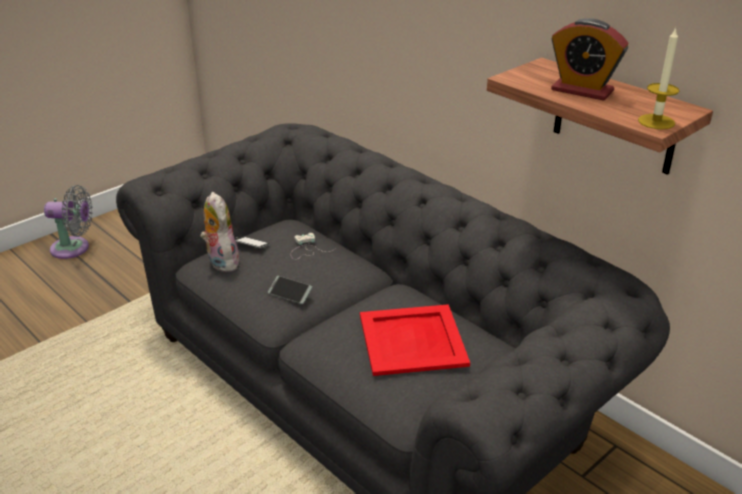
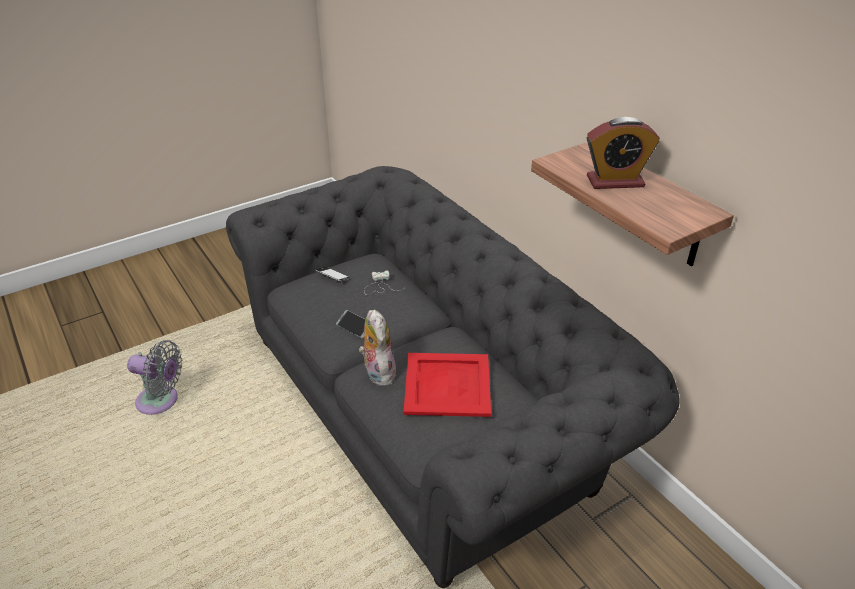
camera: 10 degrees right, 5 degrees up
grey fan [44,185,92,259] -> grey fan moved to [127,340,182,415]
plush toy [200,192,239,272] -> plush toy moved to [359,309,396,386]
alarm clock [551,18,629,101] -> alarm clock turned 45 degrees counterclockwise [587,117,660,189]
candle [638,27,680,130] -> none

